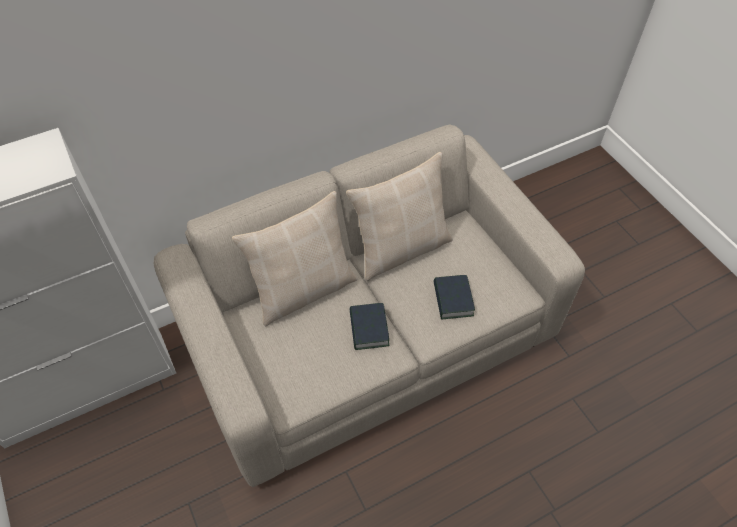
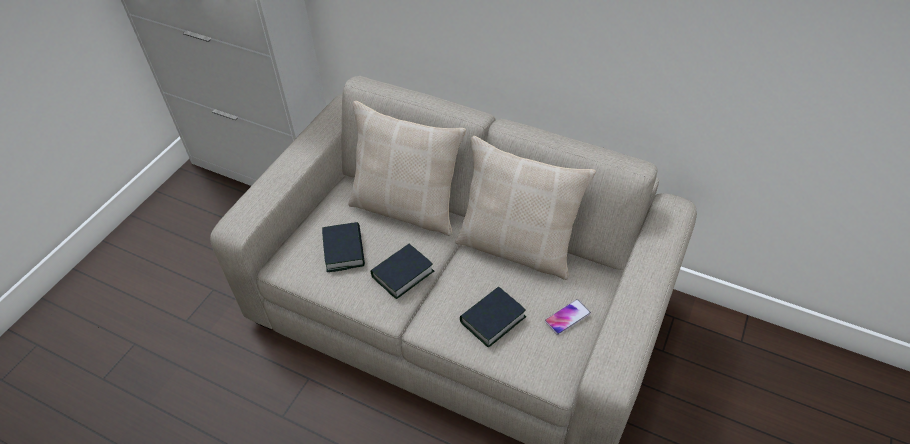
camera: 55 degrees right, 5 degrees down
none -> book [322,222,365,272]
none -> phone [545,299,591,335]

